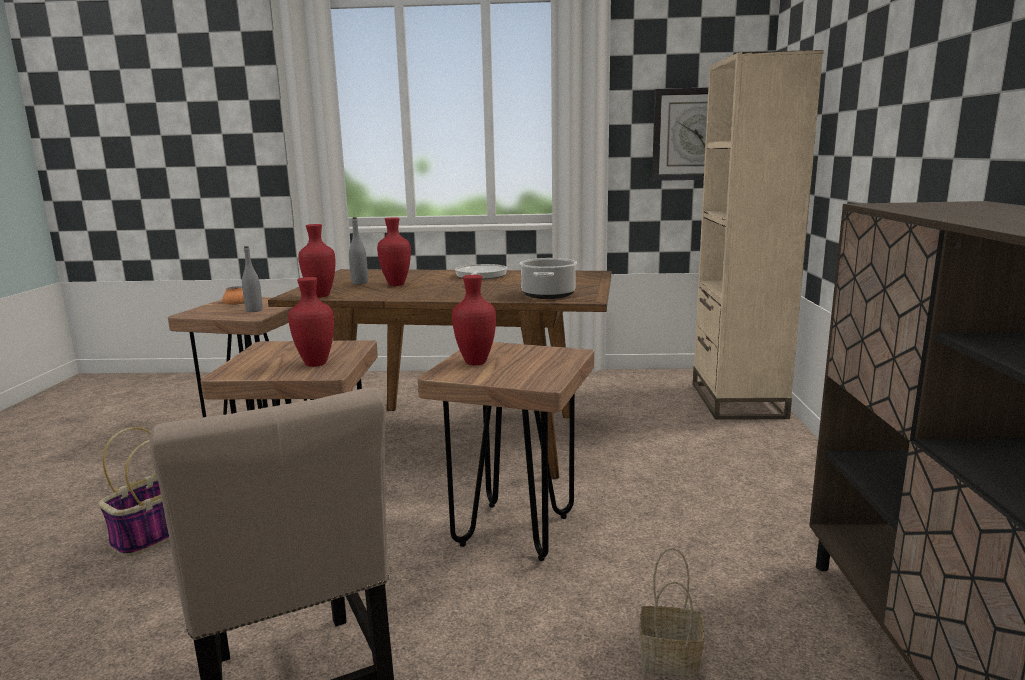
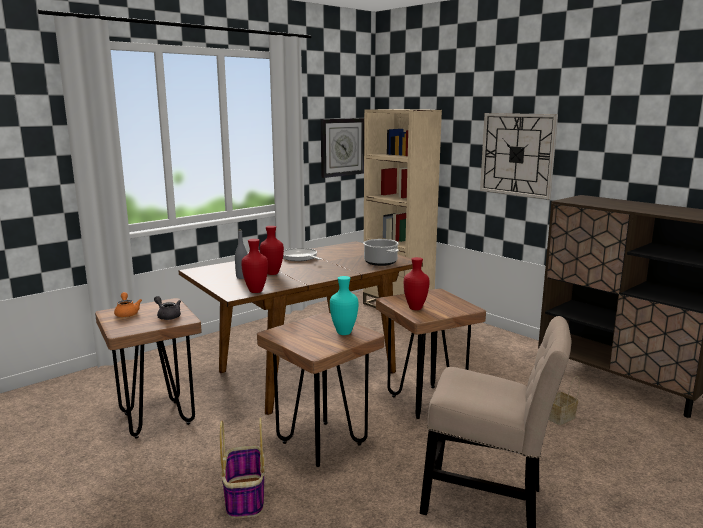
camera: 45 degrees left, 0 degrees up
grey bottle [242,246,263,312] -> grey teapot [154,296,181,320]
red vase [288,277,334,367] -> turquoise vase [330,276,359,335]
none -> wall clock [480,113,558,199]

